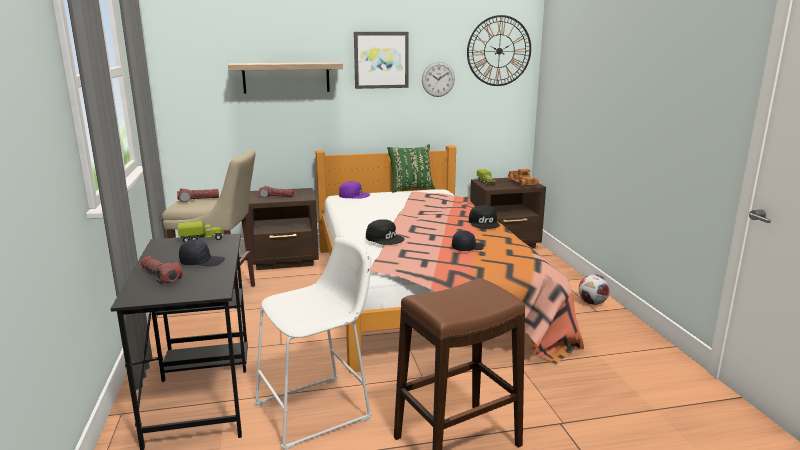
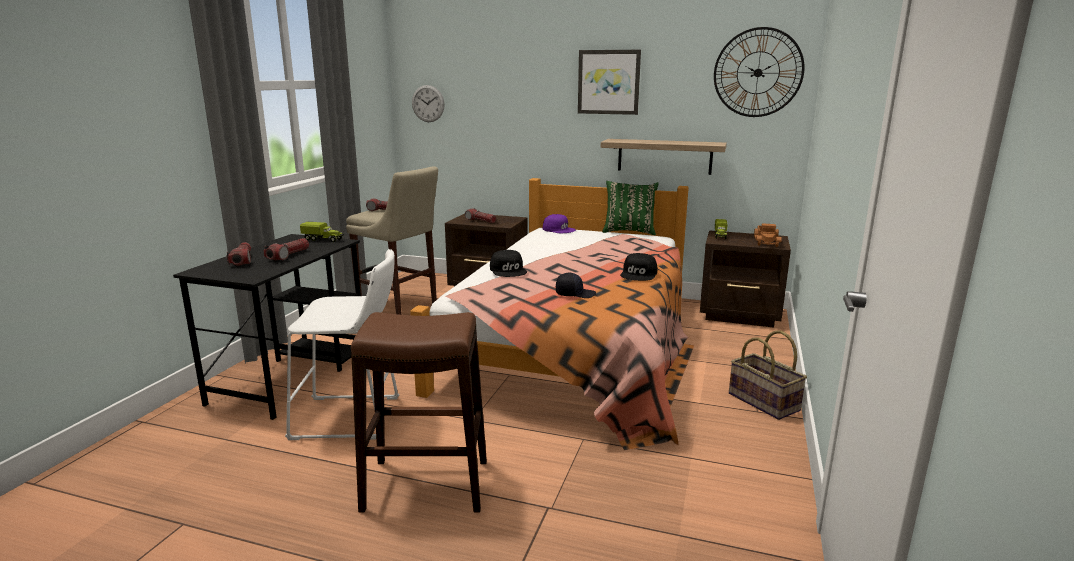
camera: 30 degrees right, 0 degrees up
black cap [179,239,225,266] -> flashlight [264,238,309,260]
shelf [228,62,343,93] -> shelf moved to [601,139,727,175]
wall clock [422,62,455,97] -> wall clock moved to [412,85,445,122]
football [579,274,610,305] -> basket [729,330,807,420]

